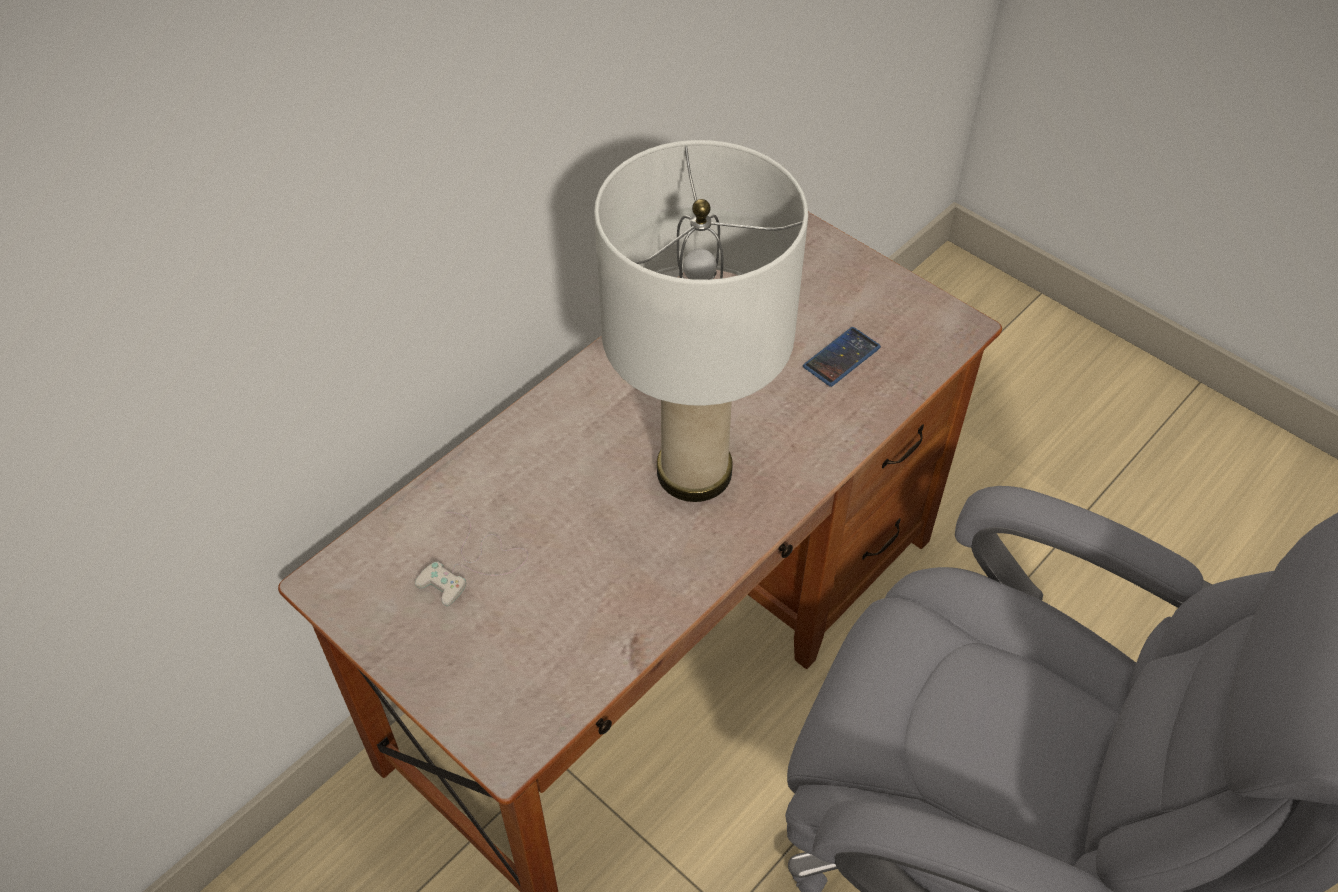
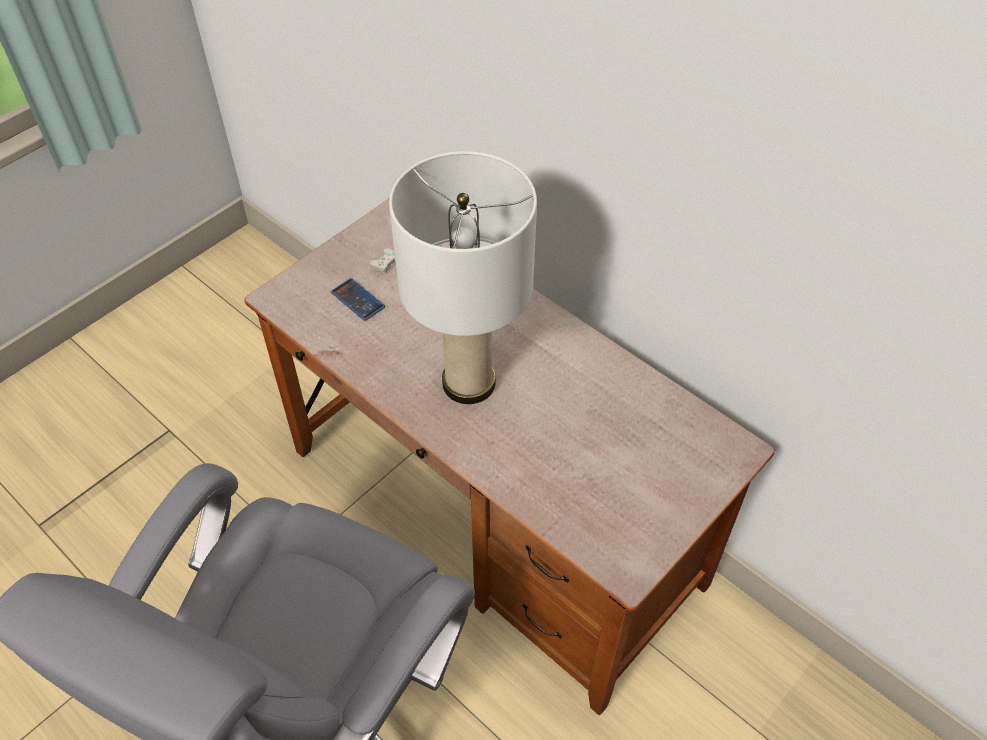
camera: 90 degrees right, 0 degrees up
phone [803,327,881,387] -> phone moved to [331,278,385,321]

